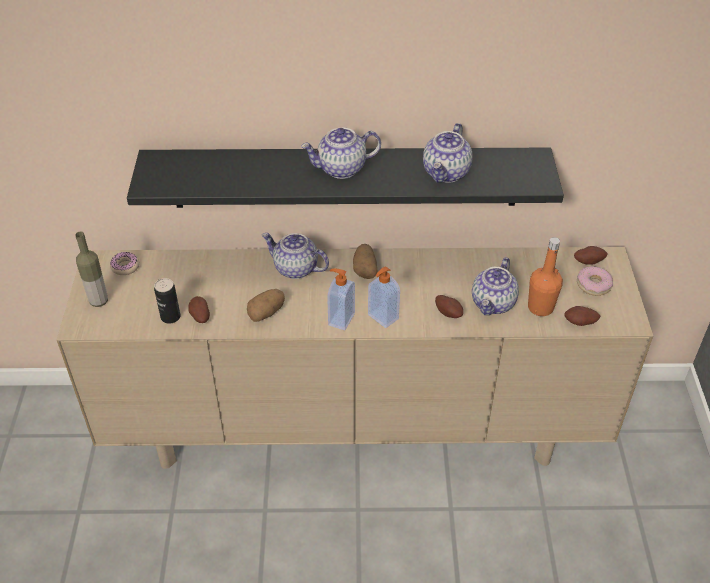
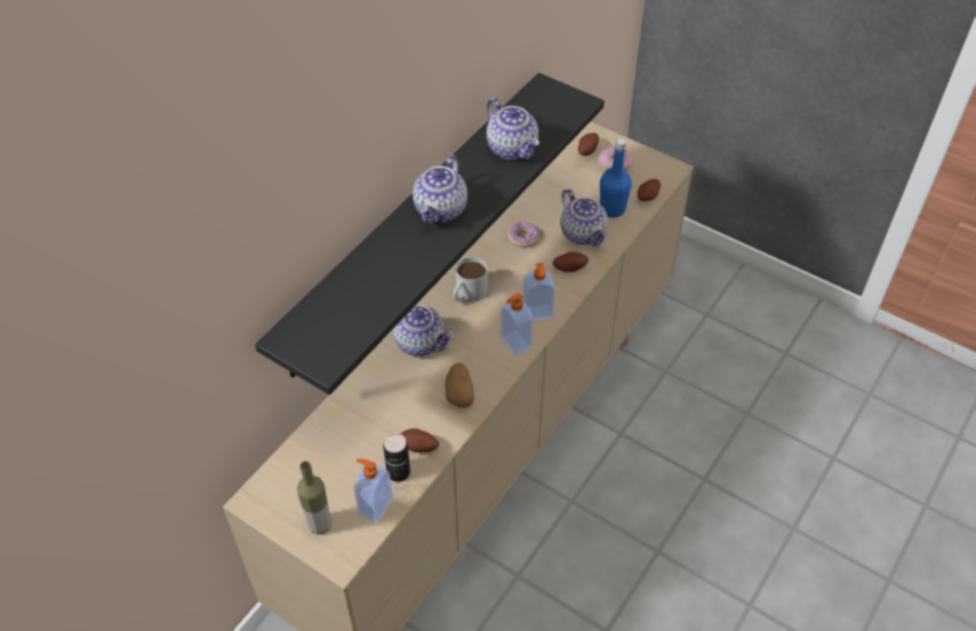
camera: 55 degrees left, 5 degrees up
donut [110,252,140,275] -> donut moved to [508,222,539,247]
teapot [262,233,329,279] -> teapot turned 120 degrees counterclockwise [393,305,455,356]
potato [353,244,377,279] -> white mug [453,257,487,301]
orange bottle [528,237,563,316] -> blue bottle [600,138,632,218]
none -> soap dispenser [354,459,393,523]

